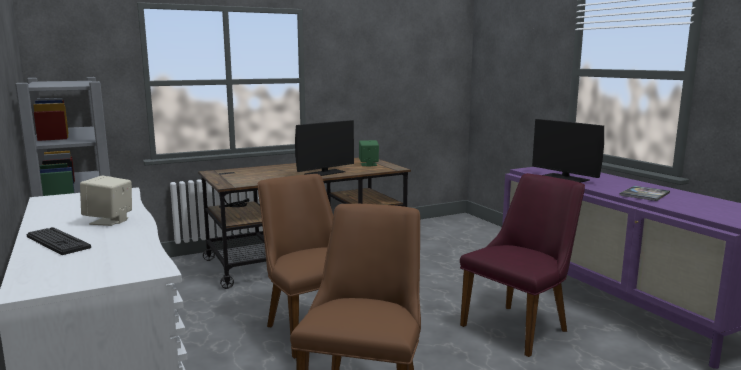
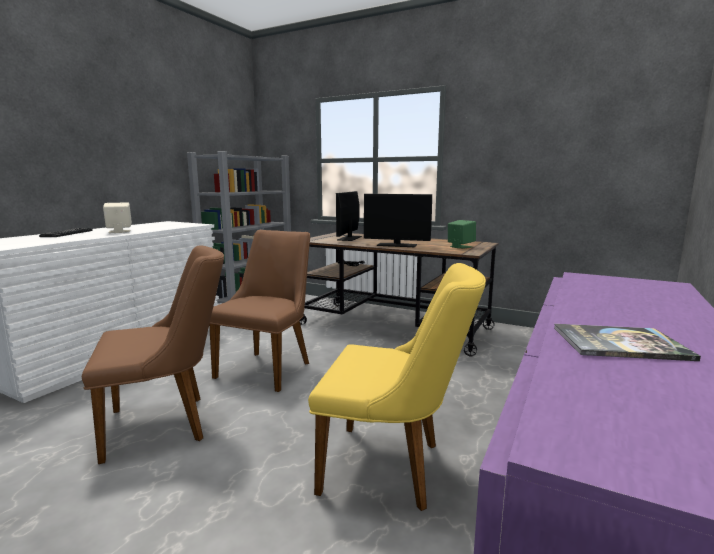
camera: 55 degrees right, 0 degrees up
purple chair [460,173,585,357] -> yellow chair [308,263,486,511]
monitor [532,119,604,183] -> monitor moved to [336,191,362,241]

